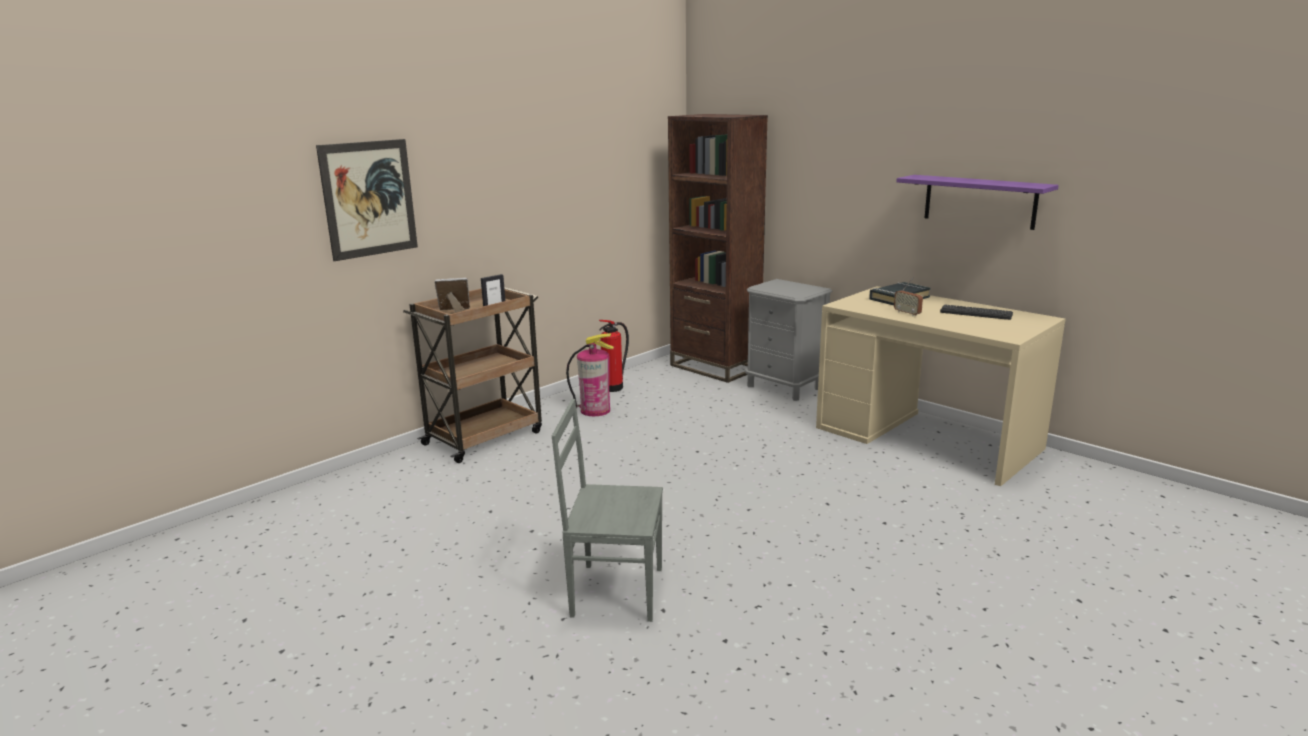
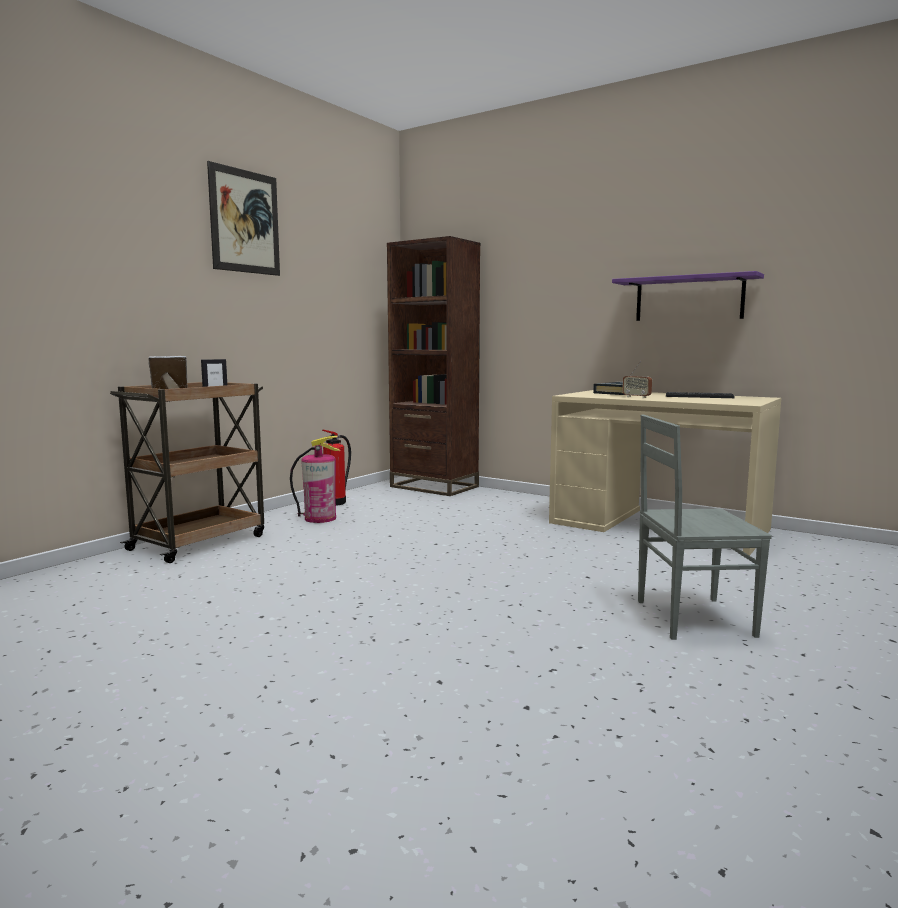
camera: 10 degrees left, 10 degrees down
picture [316,139,418,261] -> picture moved to [207,161,280,276]
grey chair [552,399,663,622] -> grey chair moved to [638,414,772,640]
grey nightstand [745,279,832,401] -> none

